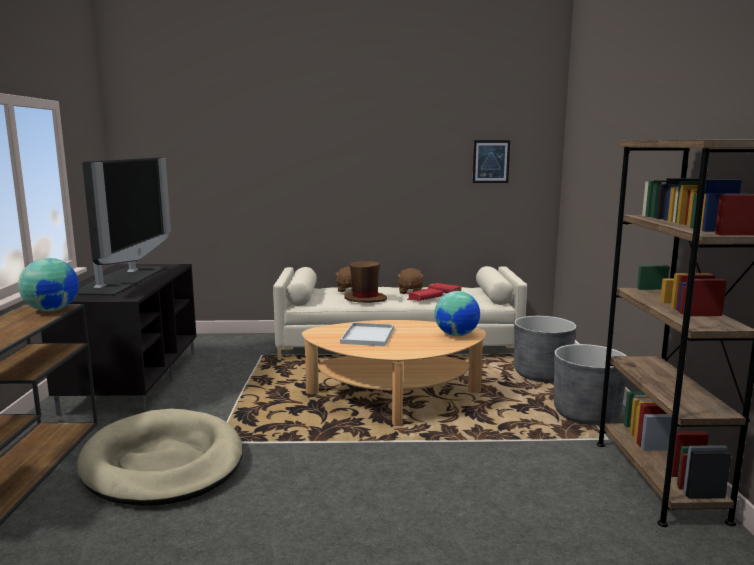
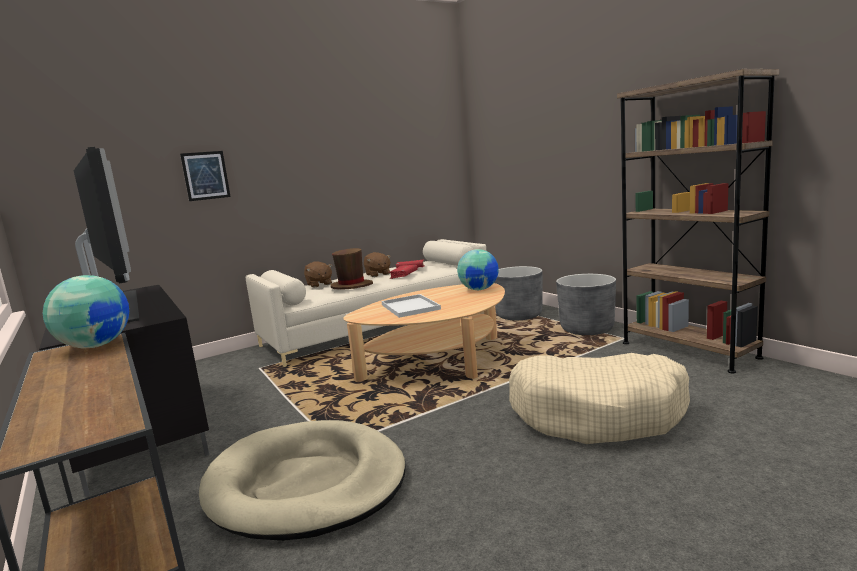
camera: 30 degrees left, 0 degrees up
picture [473,140,510,183] -> picture moved to [180,151,231,201]
none -> beige dog bed [509,353,690,444]

